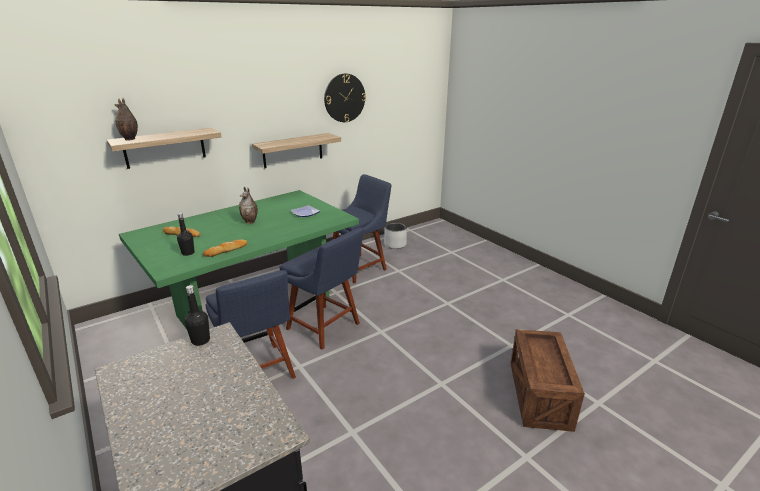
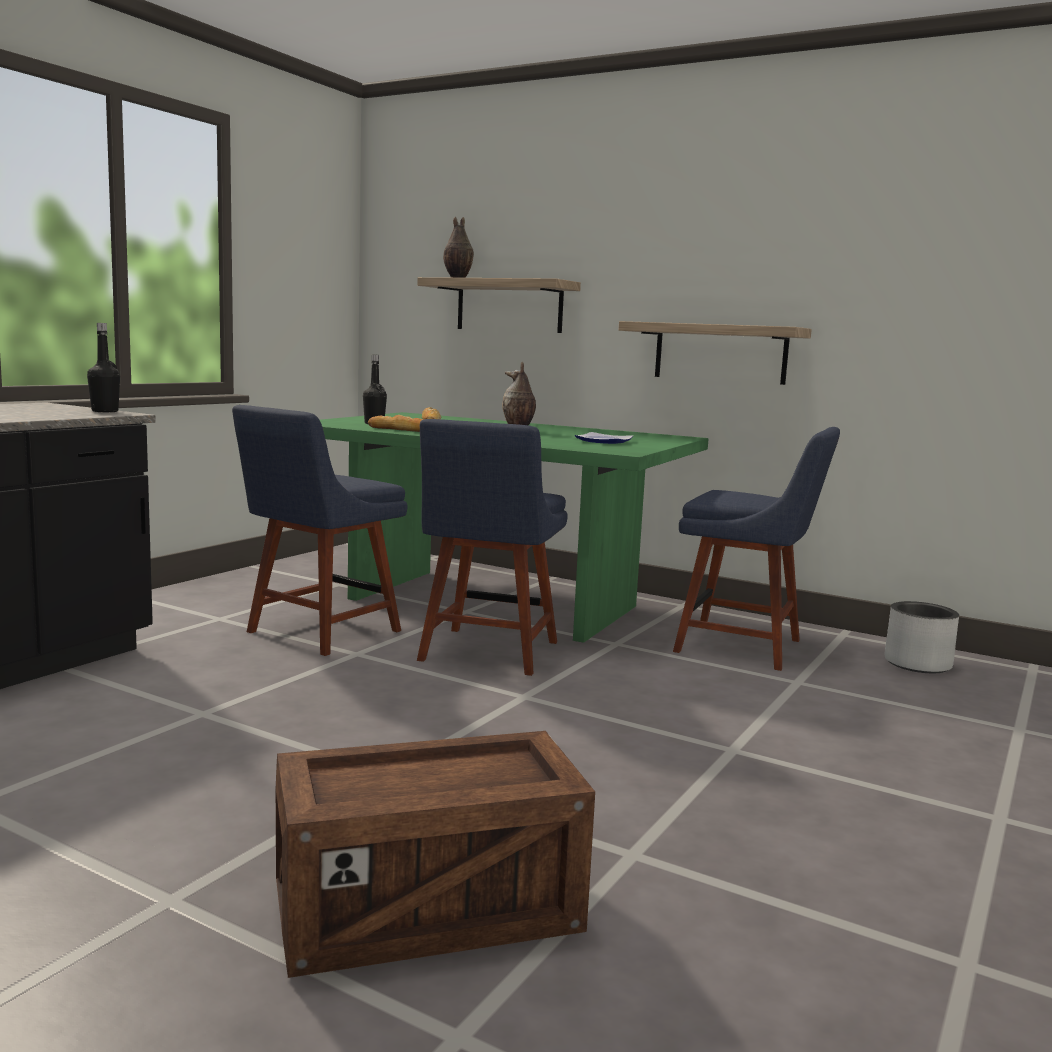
camera: 65 degrees right, 15 degrees down
wall clock [324,74,366,122] -> none

